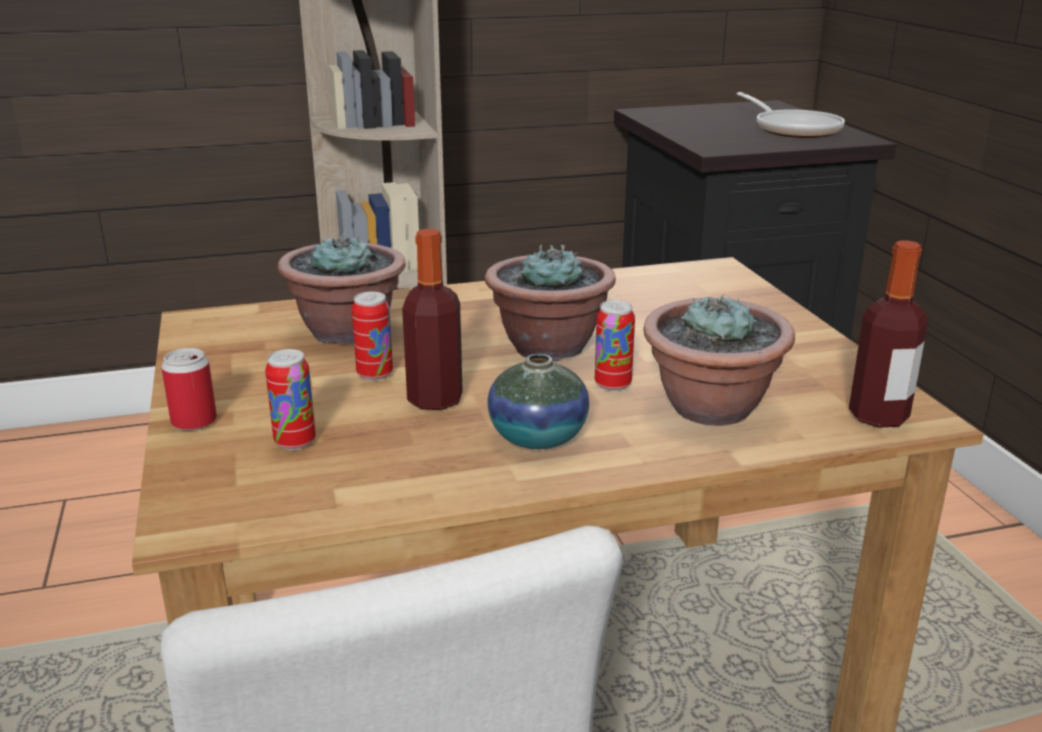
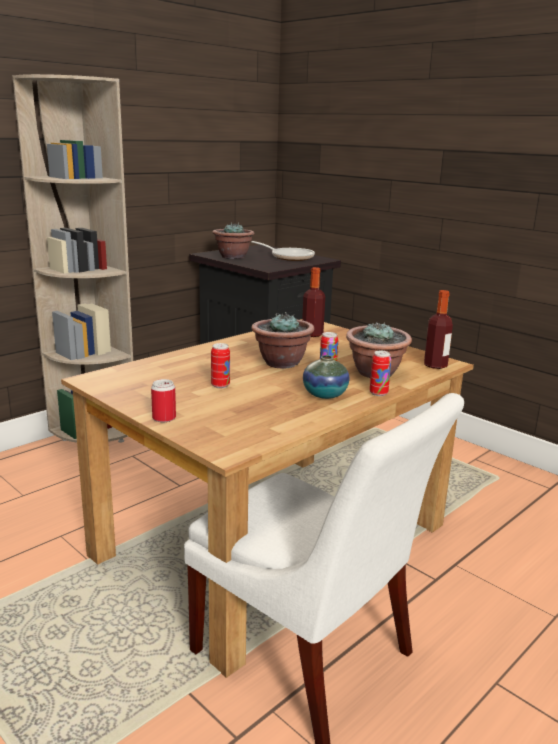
camera: 30 degrees left, 5 degrees down
can [265,349,316,450] -> can moved to [370,351,391,396]
potted plant [278,232,406,344] -> potted plant moved to [212,222,254,259]
bottle [402,229,463,410] -> bottle moved to [302,267,325,337]

